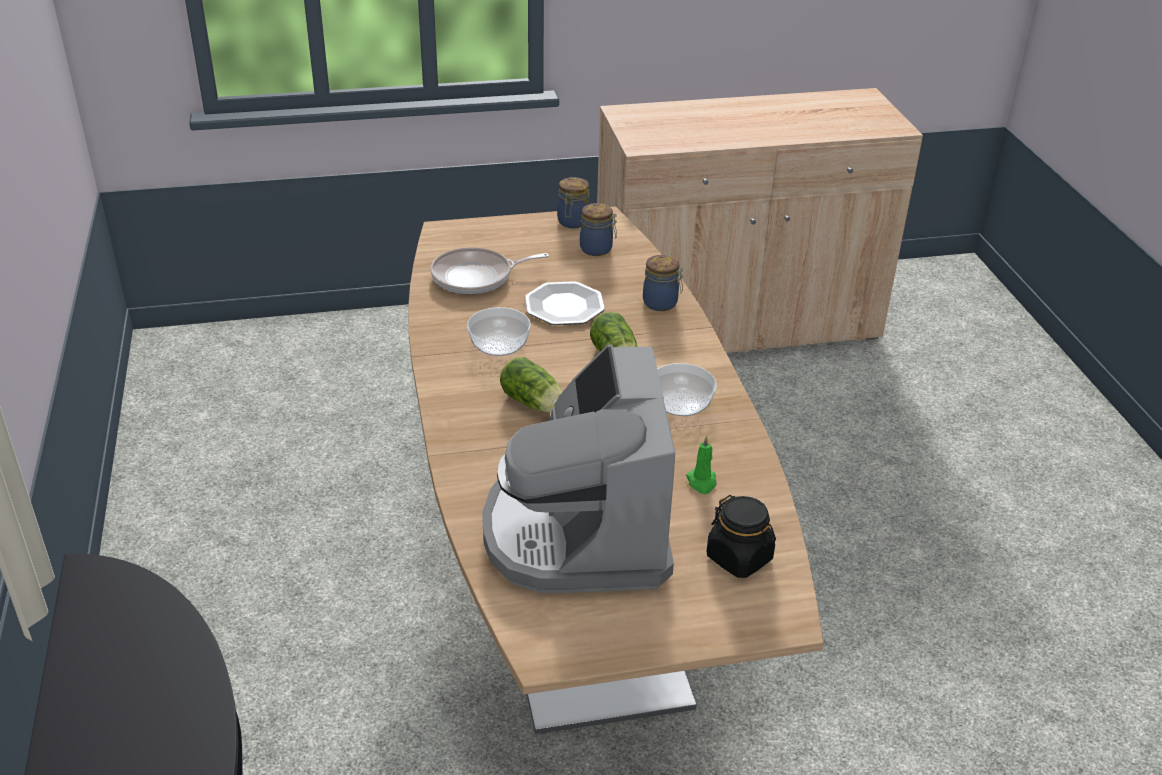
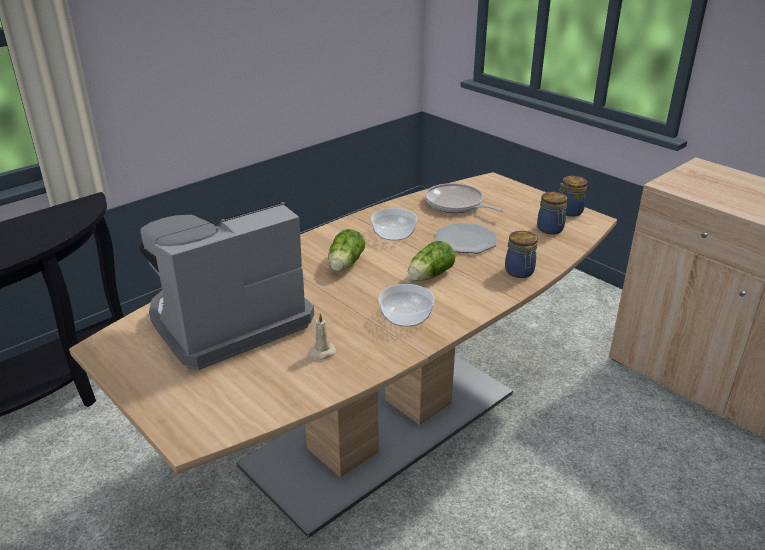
camera: 60 degrees right, 5 degrees down
green candle [686,435,717,494] -> beige candle [308,313,336,360]
black jar [707,495,776,578] -> none

